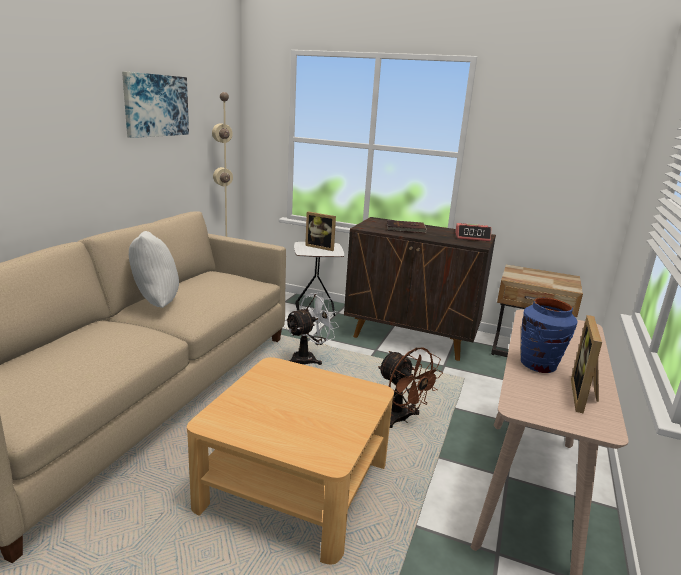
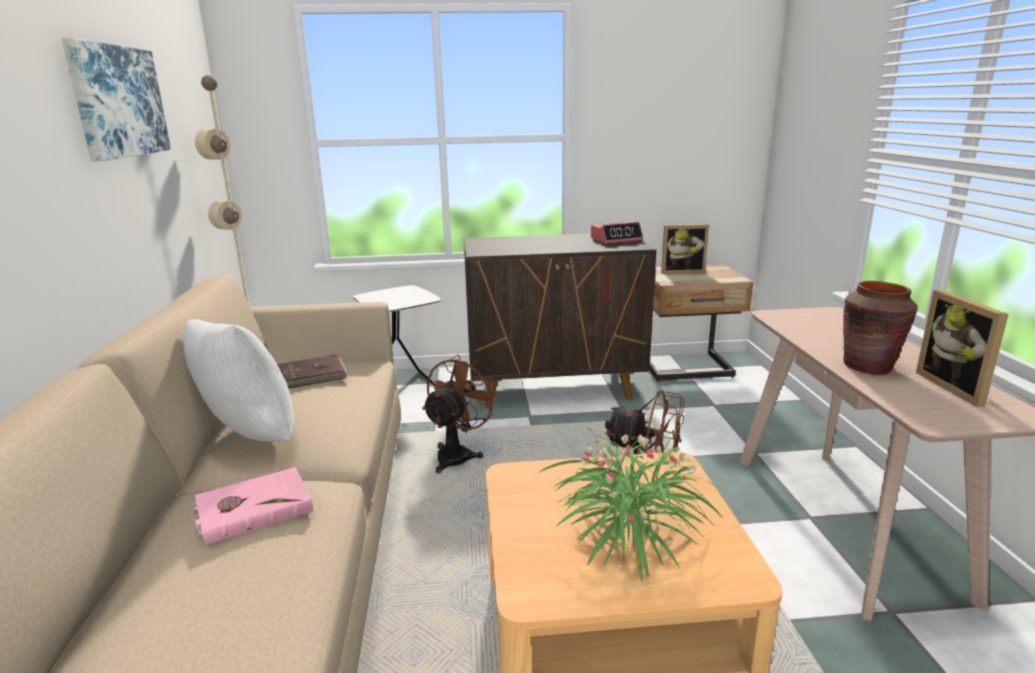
camera: 25 degrees left, 0 degrees up
white fan [285,292,339,365] -> brown fan [422,355,500,474]
picture frame [305,211,336,251] -> picture frame moved to [661,224,709,274]
brown book [387,220,427,233] -> brown book moved to [277,354,347,389]
blue vase [521,297,578,373] -> brown vase [843,281,918,375]
none -> pink book [191,467,313,545]
none -> potted plant [538,427,722,581]

